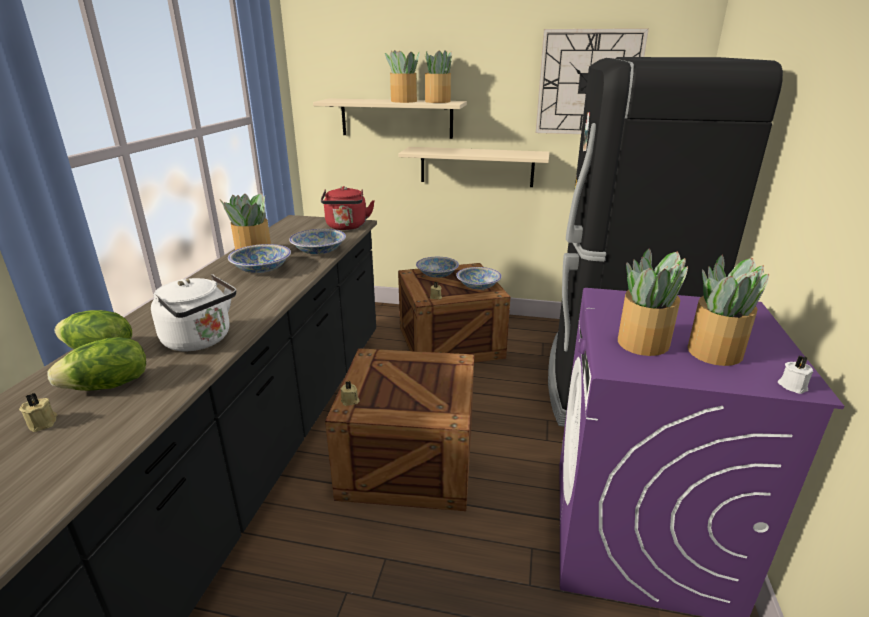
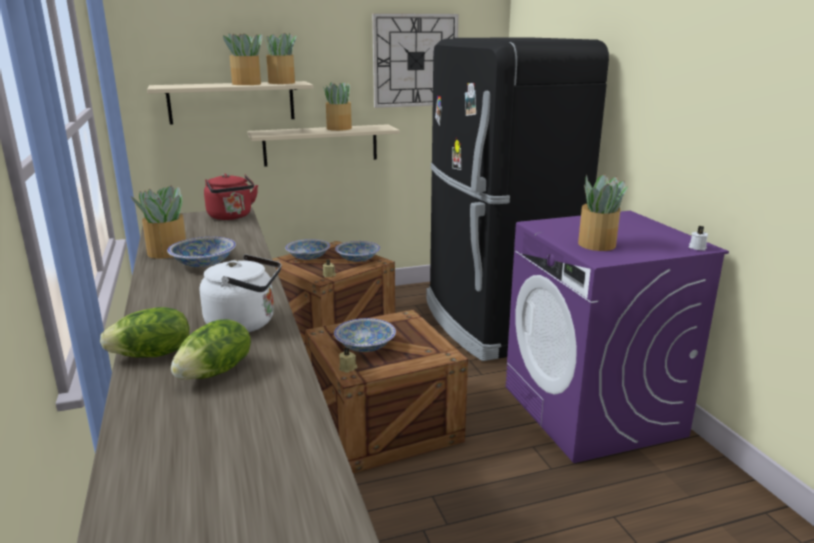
camera: 30 degrees left, 5 degrees down
beige candle [19,393,58,432] -> none
bowl [289,229,346,254] -> bowl moved to [334,318,396,352]
potted plant [688,255,769,366] -> potted plant moved to [323,82,352,131]

